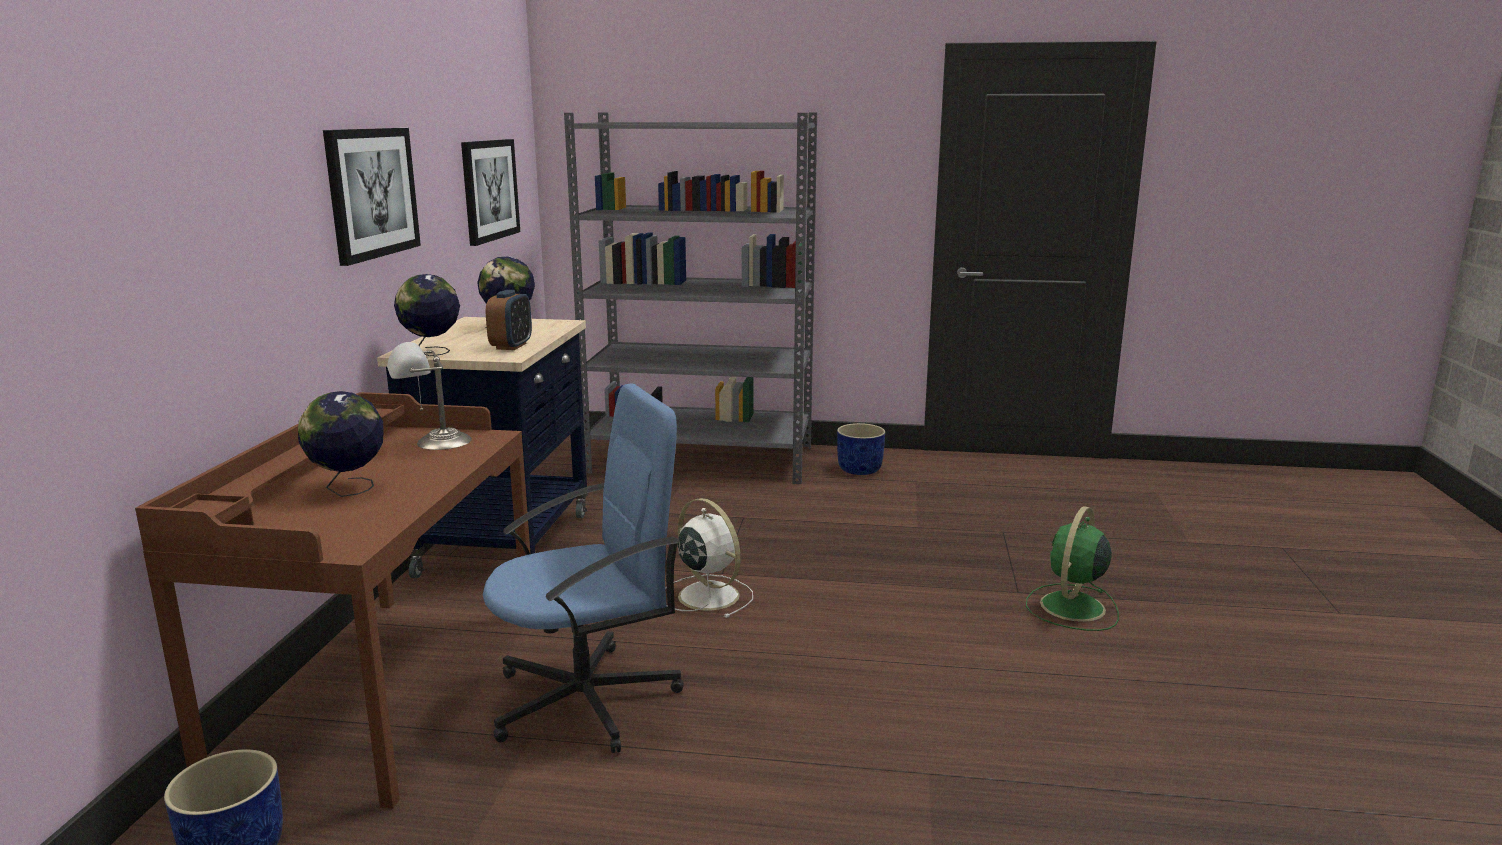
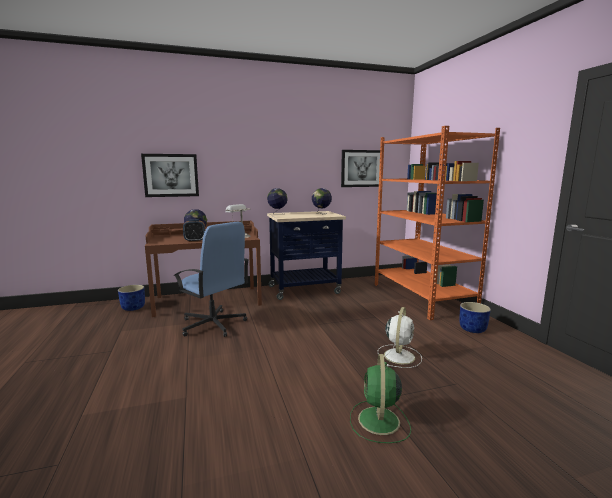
camera: 65 degrees right, 5 degrees down
picture [323,128,421,266] -> picture moved to [141,154,199,197]
alarm clock [486,290,532,350] -> alarm clock moved to [183,219,205,242]
grey bookcase [564,112,817,484] -> orange bookcase [375,126,500,320]
white fan [665,498,753,618] -> white fan moved to [378,307,422,368]
green fan [1026,506,1119,631] -> green fan turned 90 degrees counterclockwise [350,354,411,443]

